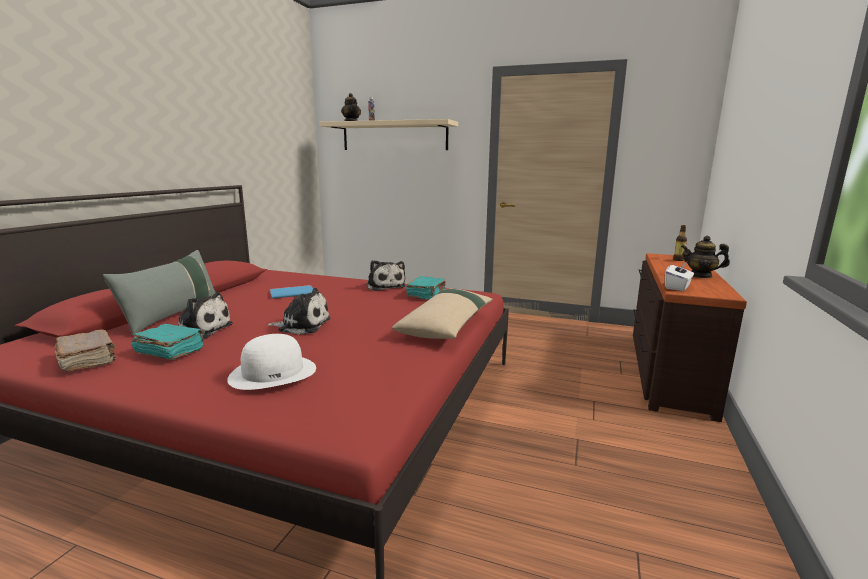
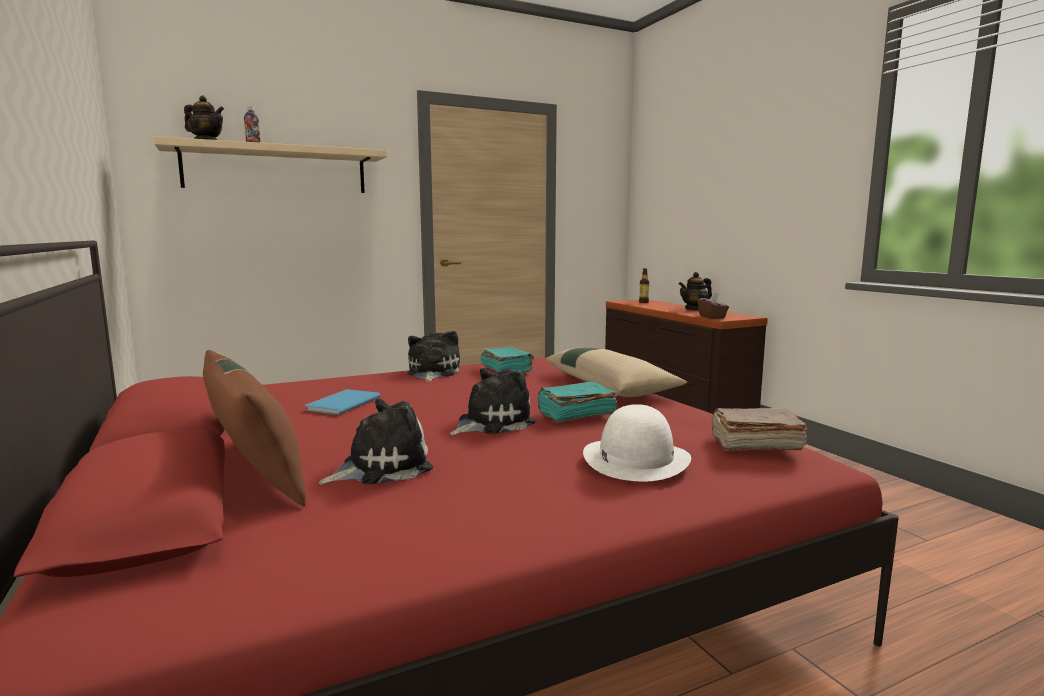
camera: 45 degrees left, 5 degrees down
brown book [55,329,116,372] -> brown book moved to [711,408,808,451]
grey pillow [103,250,216,336] -> brown pillow [203,350,306,506]
turquoise book [131,324,205,360] -> turquoise book moved to [537,382,617,423]
plush toy [366,260,405,291] -> plush toy turned 105 degrees counterclockwise [407,331,460,382]
white tissue box [665,262,694,291] -> brown tissue box [698,292,729,319]

